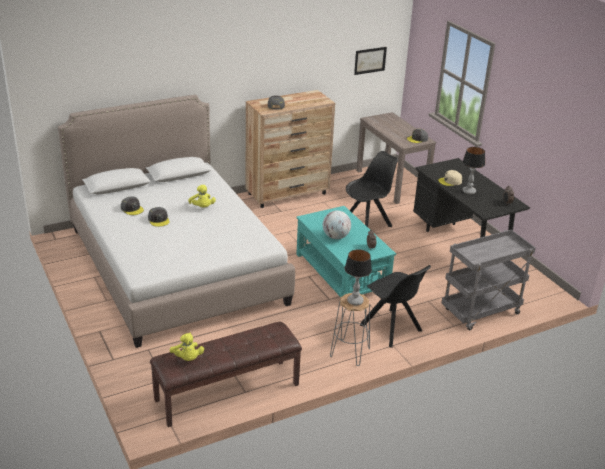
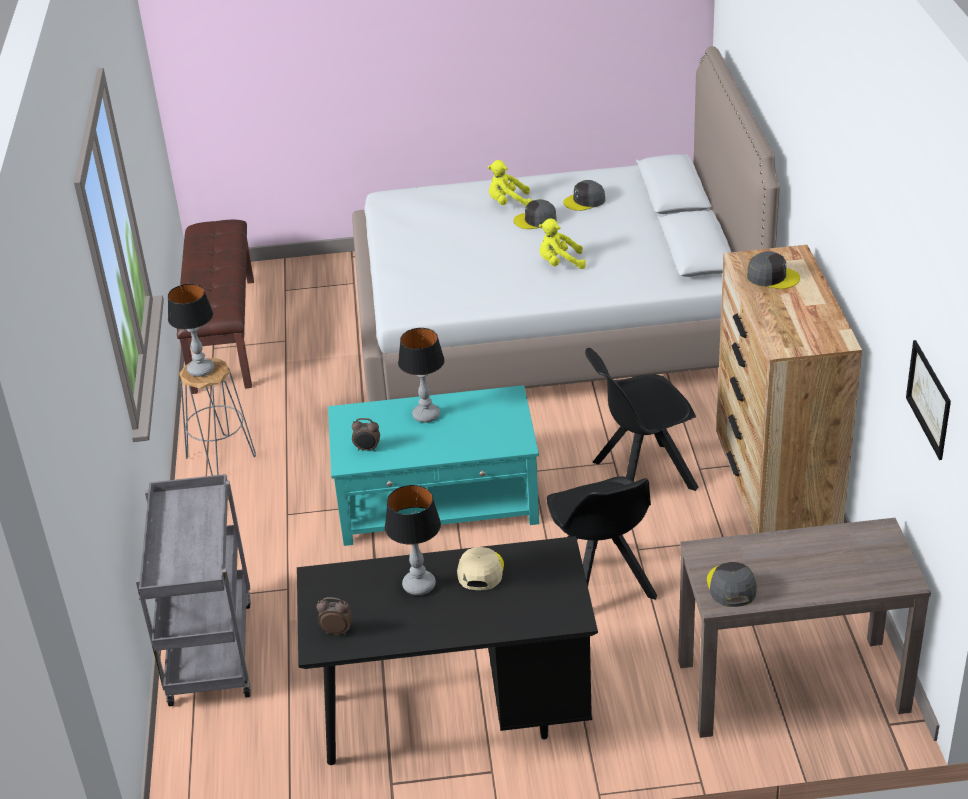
camera: 115 degrees right, 5 degrees up
yellow plush toy [169,333,204,361] -> yellow plush toy moved to [488,160,532,206]
globe [323,211,351,239] -> table lamp [398,328,445,423]
black chair [360,265,431,348] -> black chair moved to [585,348,699,491]

